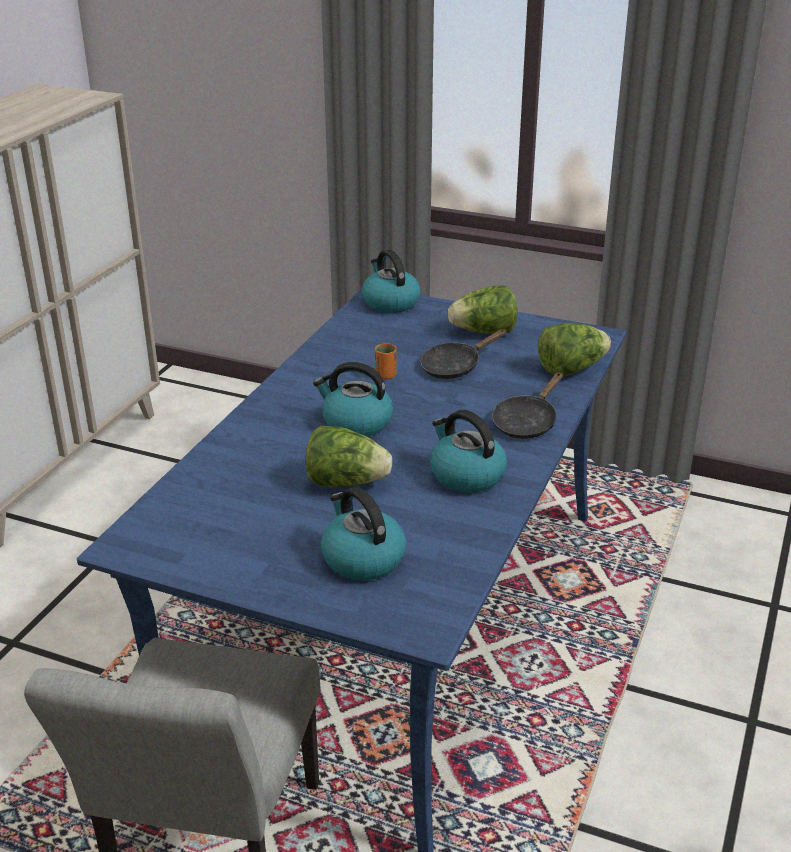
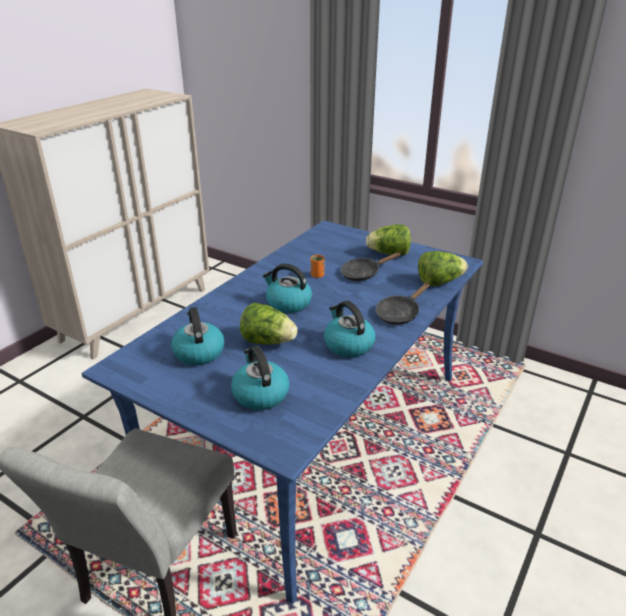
camera: 10 degrees right, 0 degrees up
kettle [362,250,420,313] -> kettle moved to [171,307,225,365]

